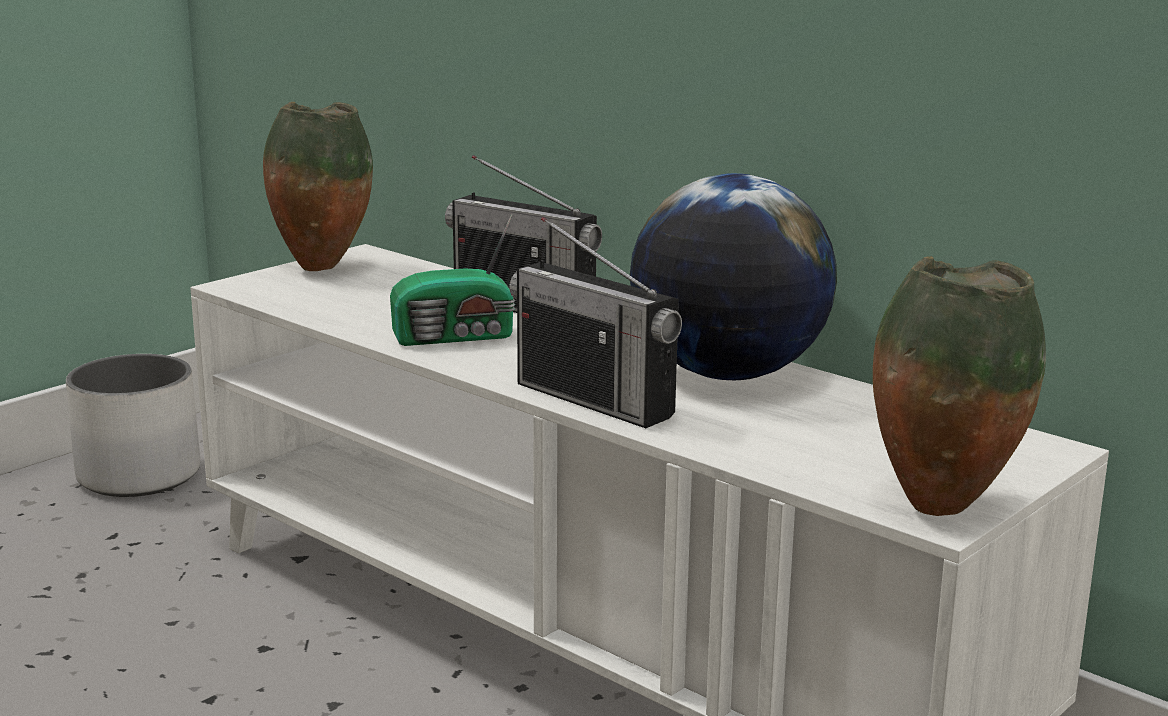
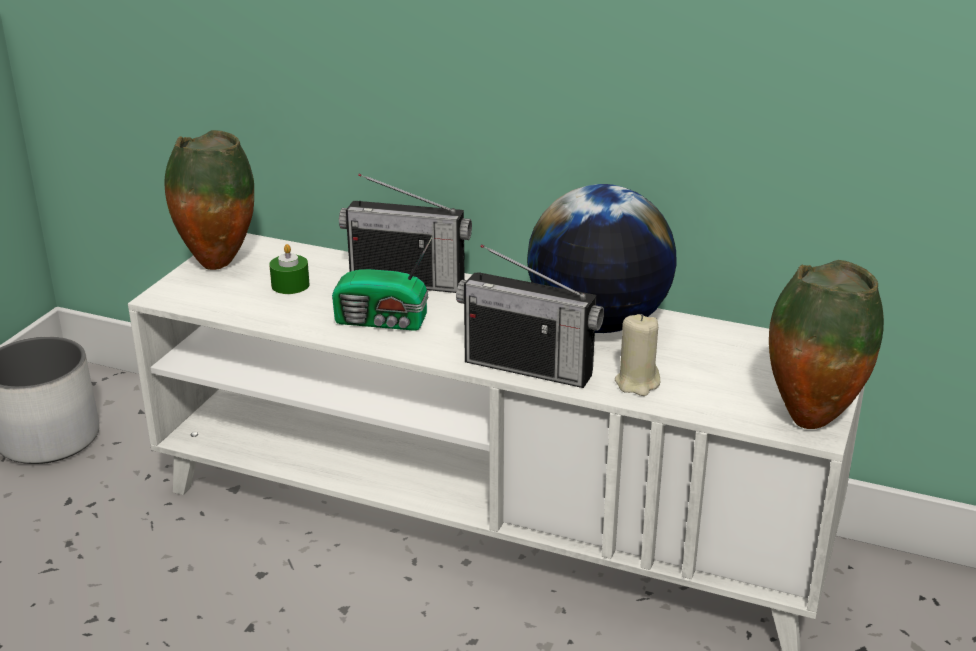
camera: 20 degrees left, 10 degrees up
radio [390,214,515,346] -> radio turned 45 degrees clockwise [332,236,433,331]
none -> green candle [269,244,310,294]
none -> beige candle [615,314,660,396]

